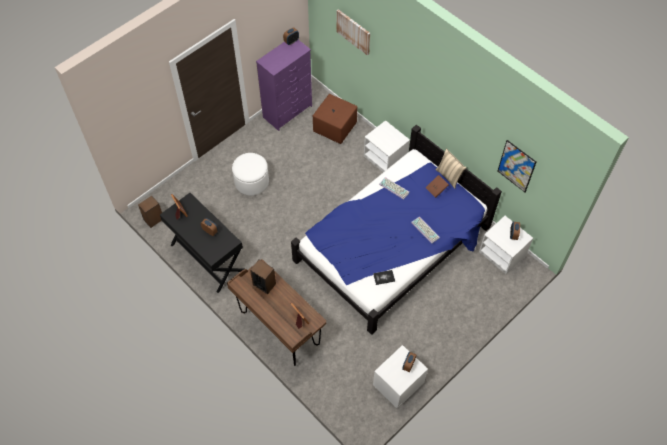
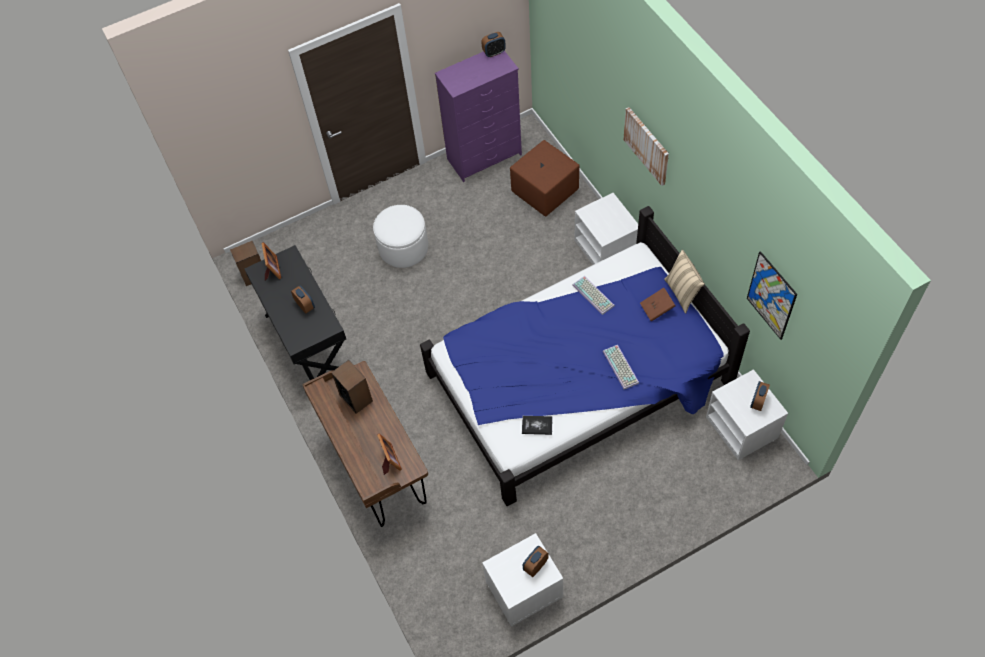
camera: 20 degrees right, 0 degrees up
picture [337,9,370,56] -> picture moved to [623,107,669,186]

